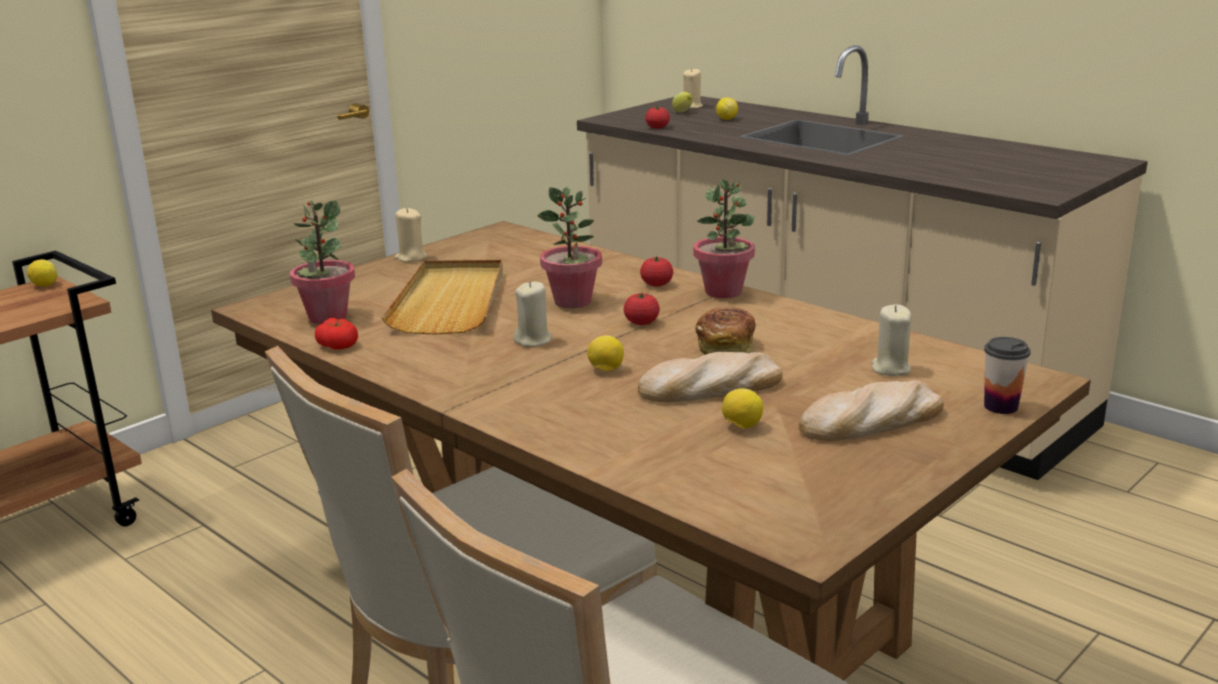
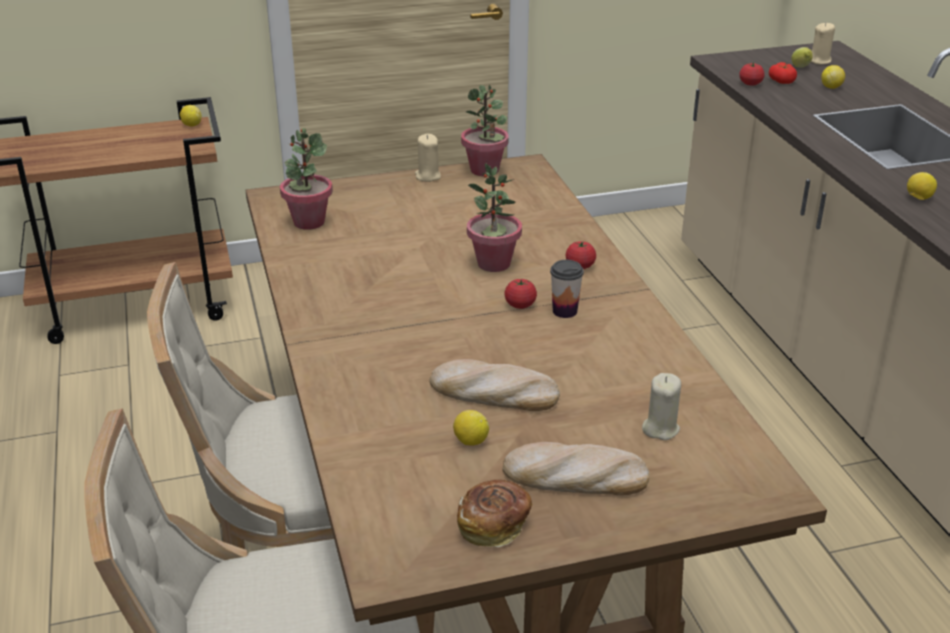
camera: 30 degrees right, 10 degrees up
tomato [315,318,358,350] -> tomato moved to [769,62,797,84]
beige tray [382,260,503,334] -> none
beige candle [513,281,552,347] -> none
lemon [587,335,624,371] -> lemon moved to [907,172,937,200]
potted plant [693,180,755,298] -> potted plant moved to [461,84,509,176]
bread [695,307,755,355] -> bread moved to [457,480,533,547]
cup [984,337,1031,414] -> cup moved to [550,260,584,318]

